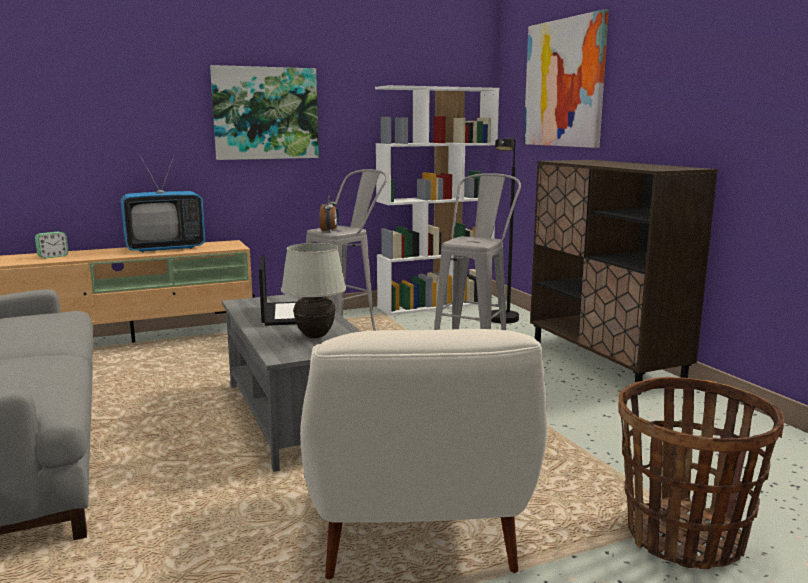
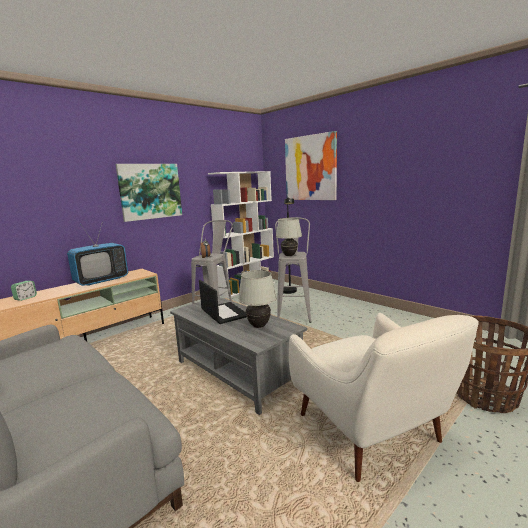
camera: 20 degrees left, 0 degrees up
brown cabinet [530,160,718,395] -> none
none -> white table lamp [276,218,302,256]

